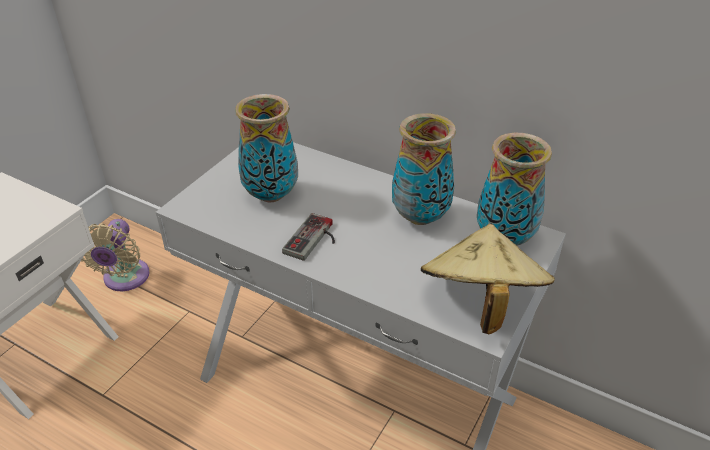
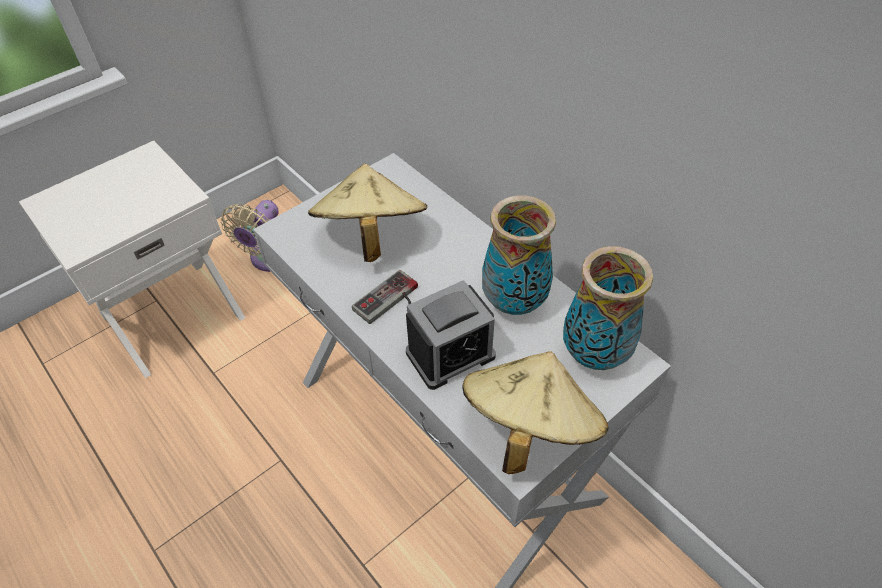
camera: 20 degrees right, 10 degrees up
vase [235,94,298,202] -> beige hat [308,164,427,262]
none -> alarm clock [406,280,496,390]

